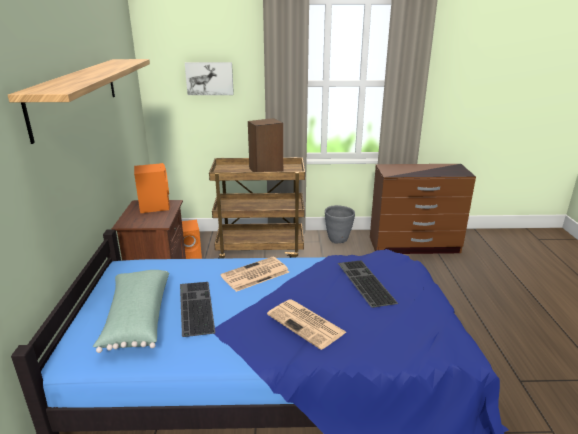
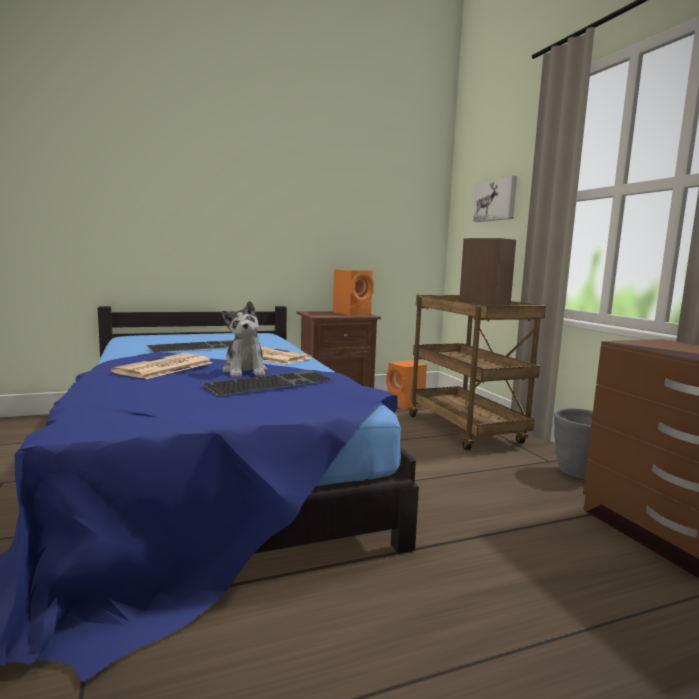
camera: 70 degrees right, 15 degrees down
shelf [8,59,150,144] -> none
green pillow [93,270,169,353] -> none
none -> plush toy [222,301,267,377]

